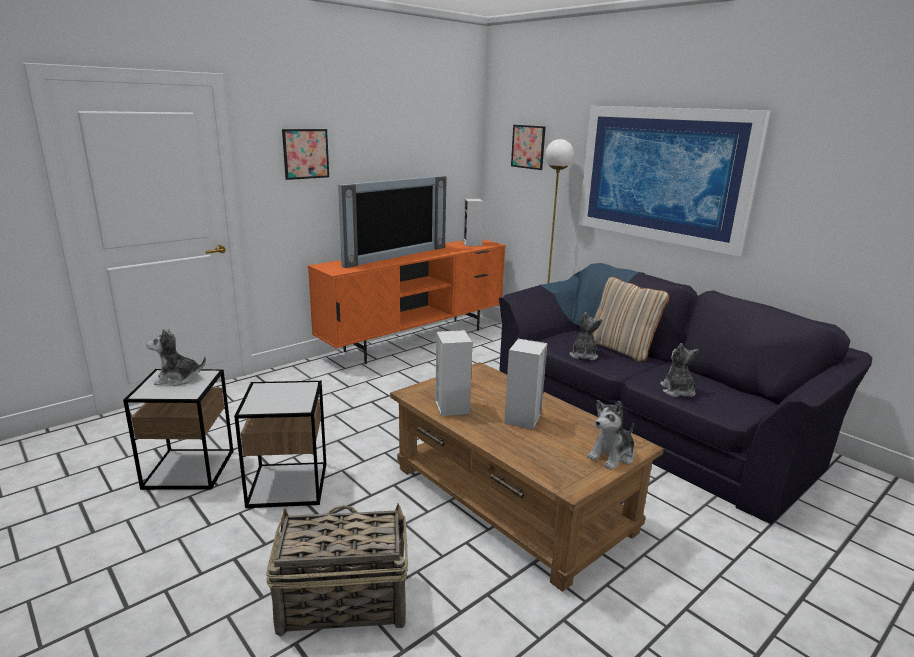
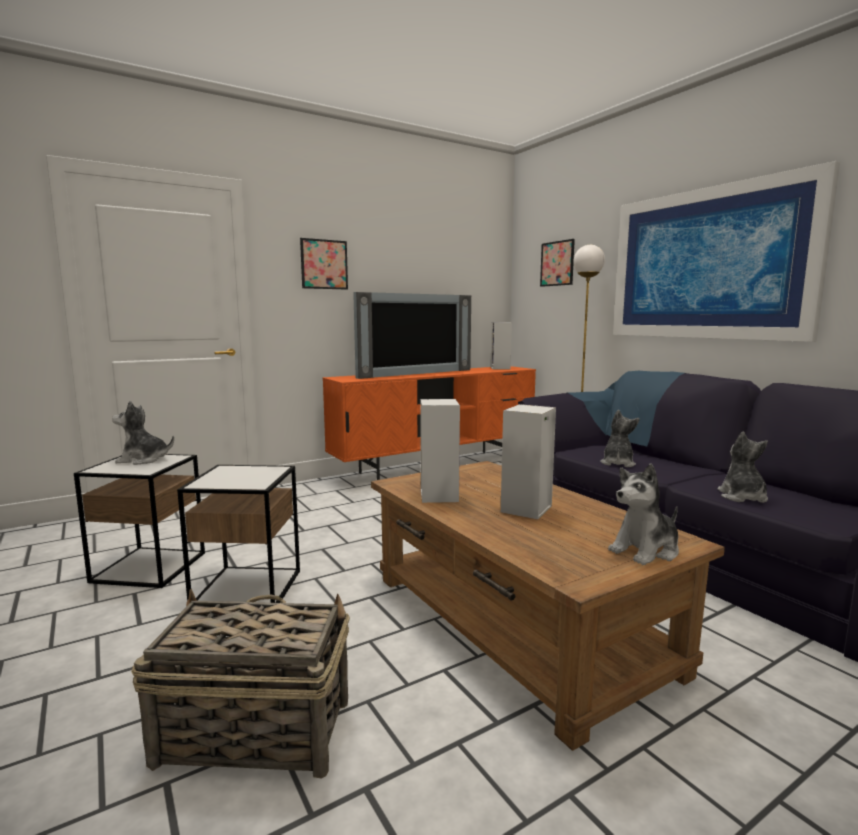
camera: 10 degrees right, 10 degrees down
beige pillow [593,277,669,362] -> none

